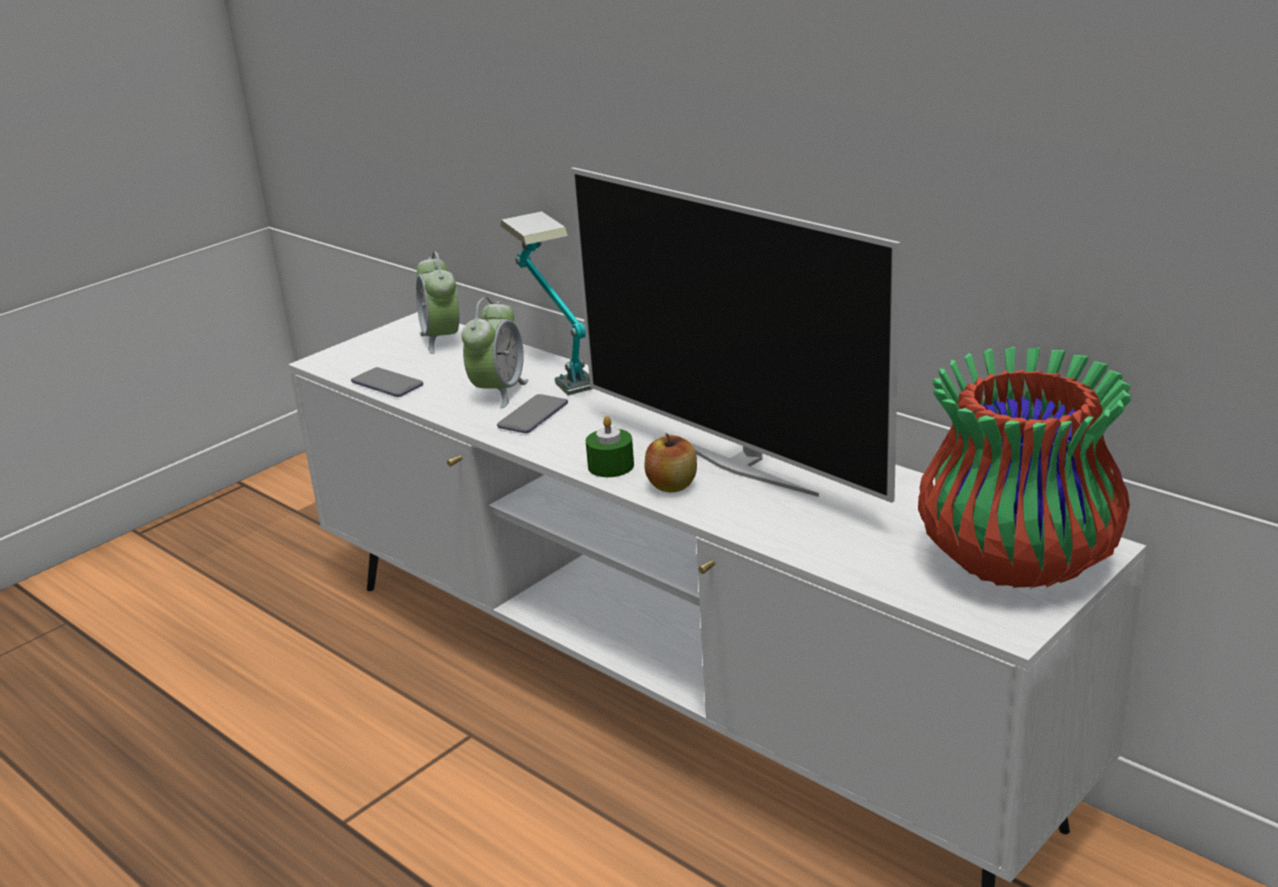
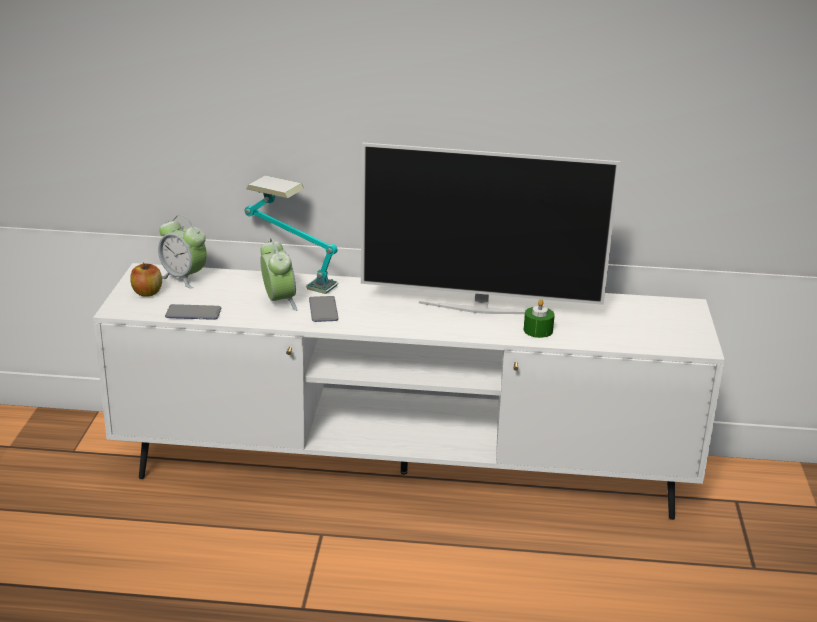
camera: 40 degrees left, 0 degrees up
green candle [586,416,634,477] -> green candle moved to [524,299,555,338]
apple [645,434,697,492] -> apple moved to [130,262,162,297]
vase [918,347,1131,589] -> none

